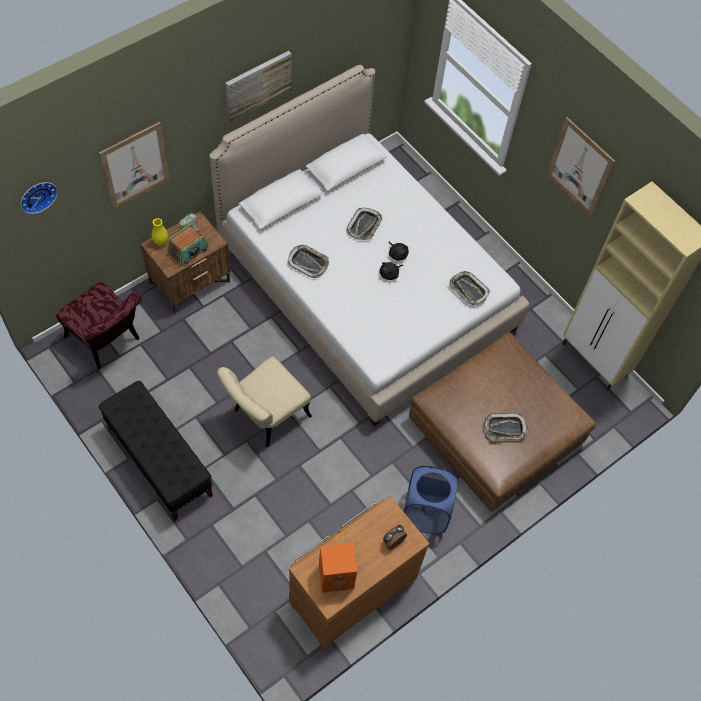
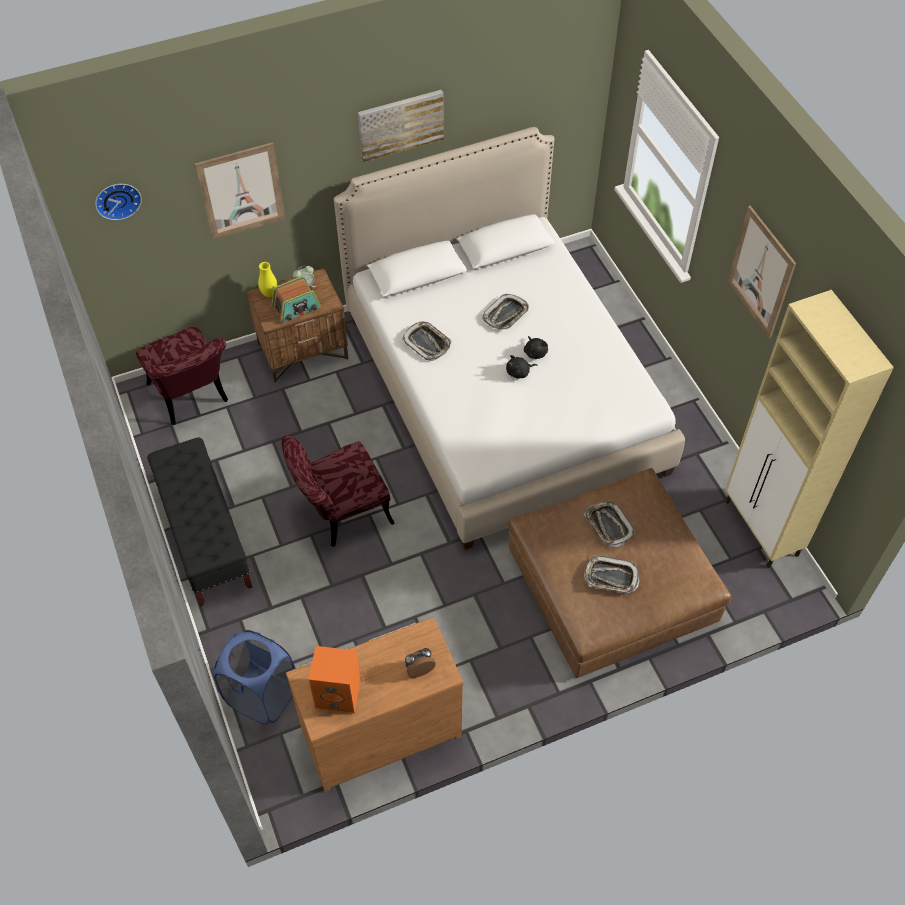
camera: 20 degrees right, 5 degrees down
beige chair [217,356,312,447] -> red chair [282,436,395,547]
blue laundry basket [404,466,458,535] -> blue laundry basket moved to [214,630,295,725]
tray [449,271,490,306] -> tray moved to [584,501,635,547]

